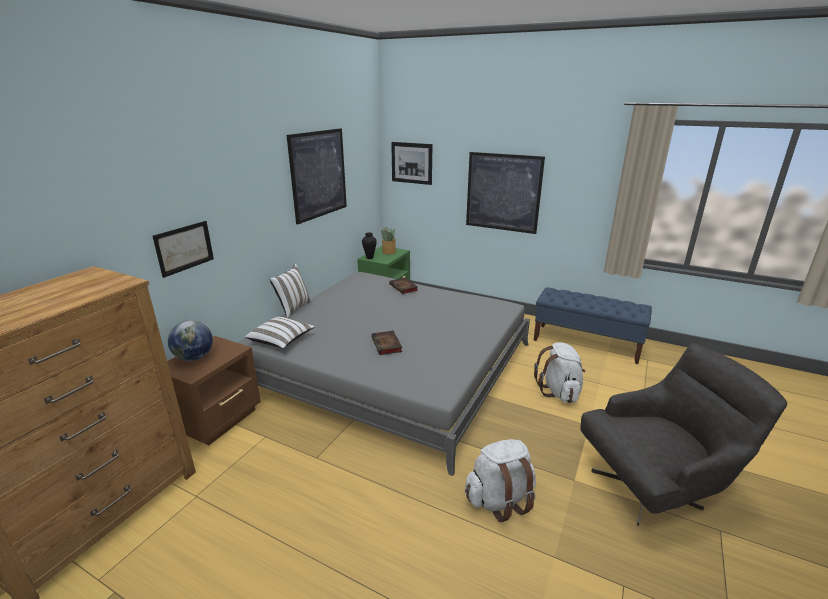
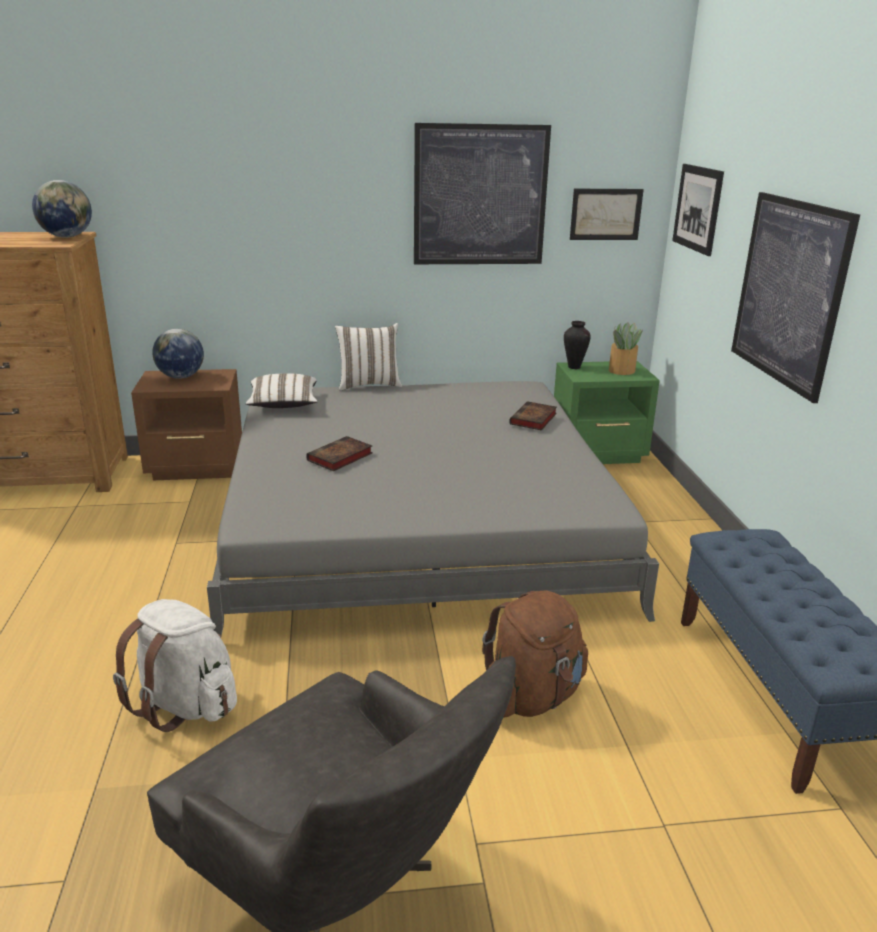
camera: 55 degrees right, 0 degrees up
picture [153,221,214,278] -> picture moved to [570,189,644,240]
white backpack [534,342,586,403] -> brown backpack [482,591,588,717]
none -> globe [32,180,92,238]

